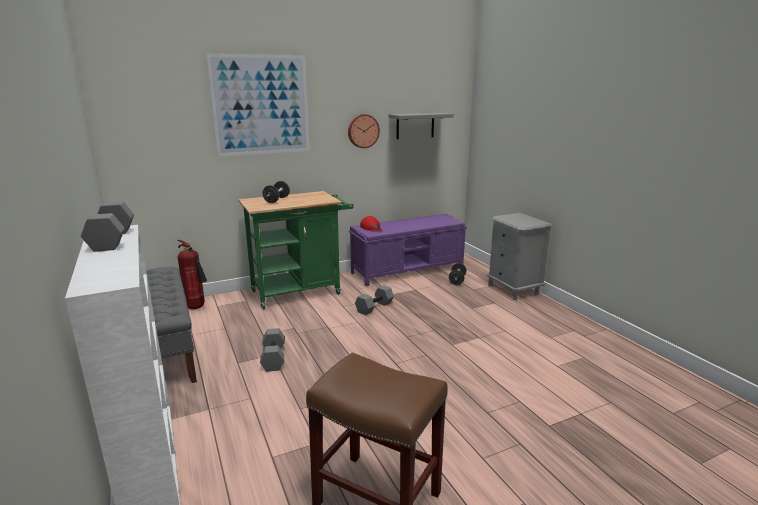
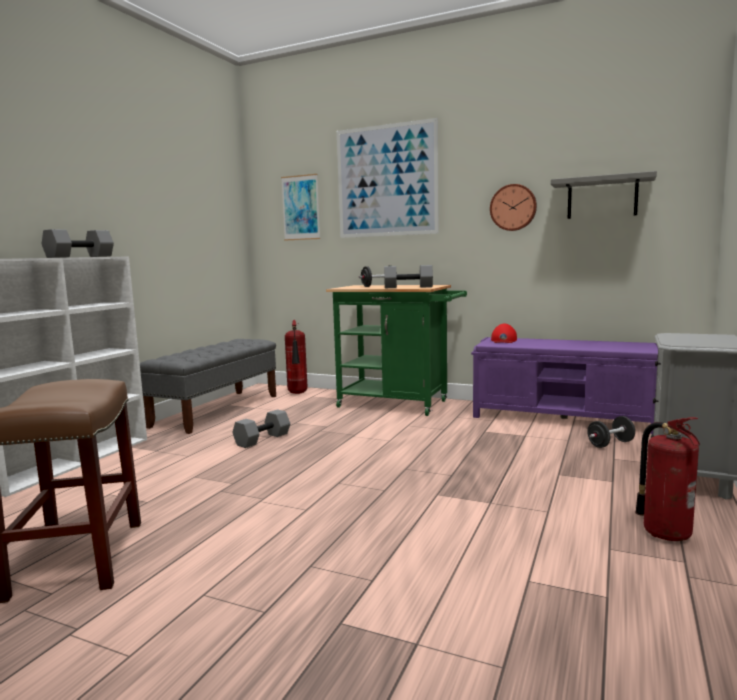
camera: 50 degrees right, 10 degrees down
grey dumbbell [355,285,394,315] -> grey dumbbell moved to [384,265,433,288]
none -> picture [281,174,320,241]
none -> fire extinguisher [635,417,700,541]

